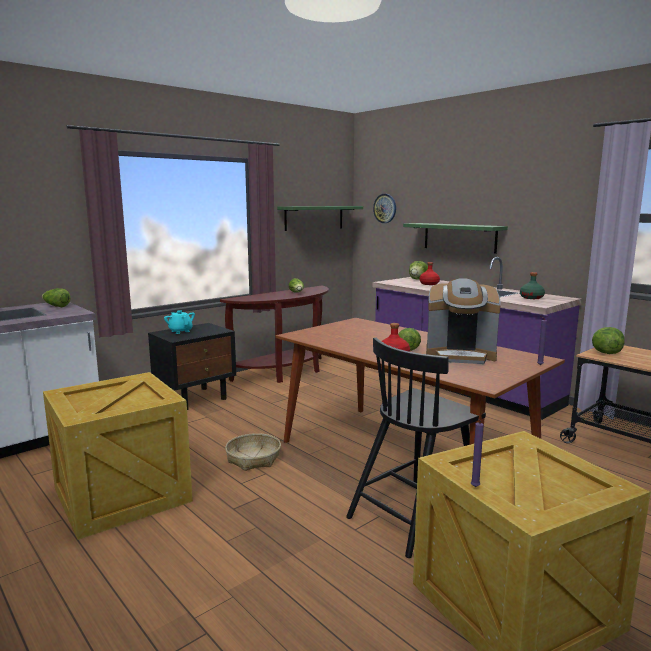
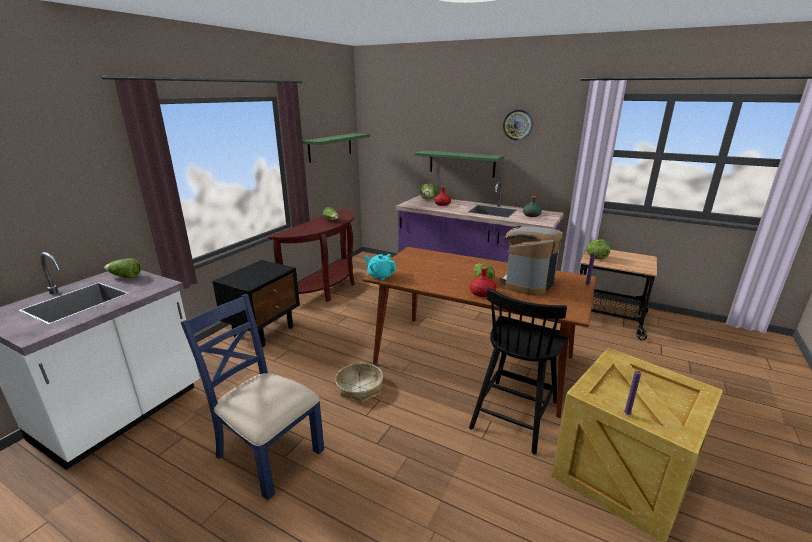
camera: 20 degrees left, 10 degrees up
crate [43,372,193,540] -> blue chair [180,294,324,500]
turquoise teapot [164,310,195,334] -> turquoise teapot moved to [365,254,397,280]
wall clock [373,194,396,223] -> wall clock moved to [503,110,533,140]
coffee machine [426,278,501,364] -> coffee machine turned 135 degrees clockwise [500,226,562,296]

